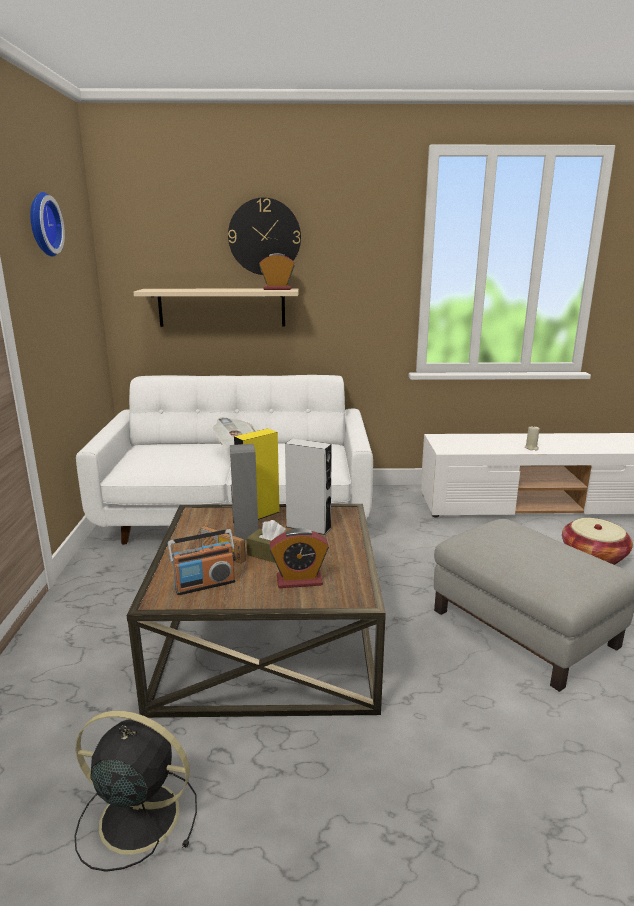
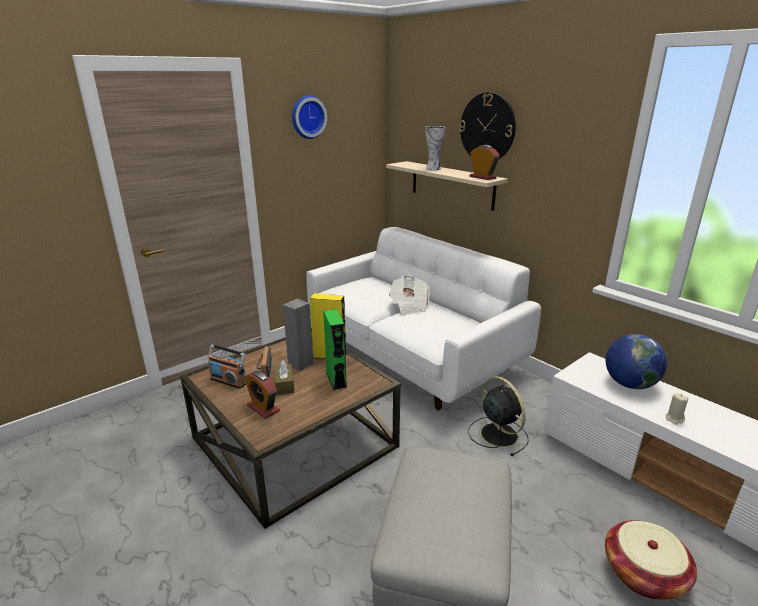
camera: 50 degrees right, 5 degrees up
black fan [74,711,197,872] -> black fan moved to [468,376,529,456]
grey speaker [285,439,332,535] -> green speaker [323,309,347,391]
none -> vase [425,126,445,171]
none -> globe [606,334,667,389]

